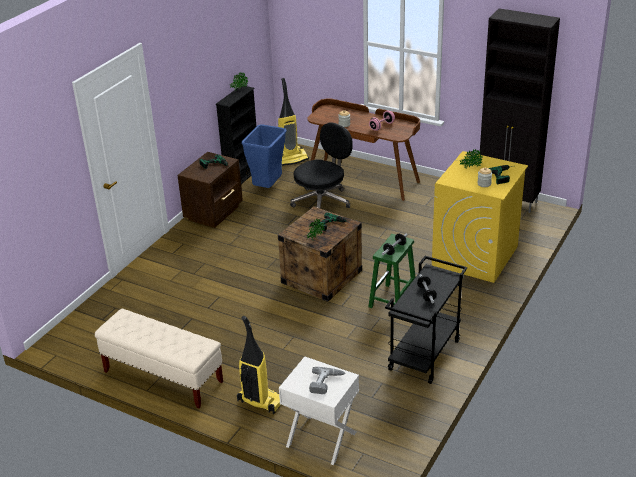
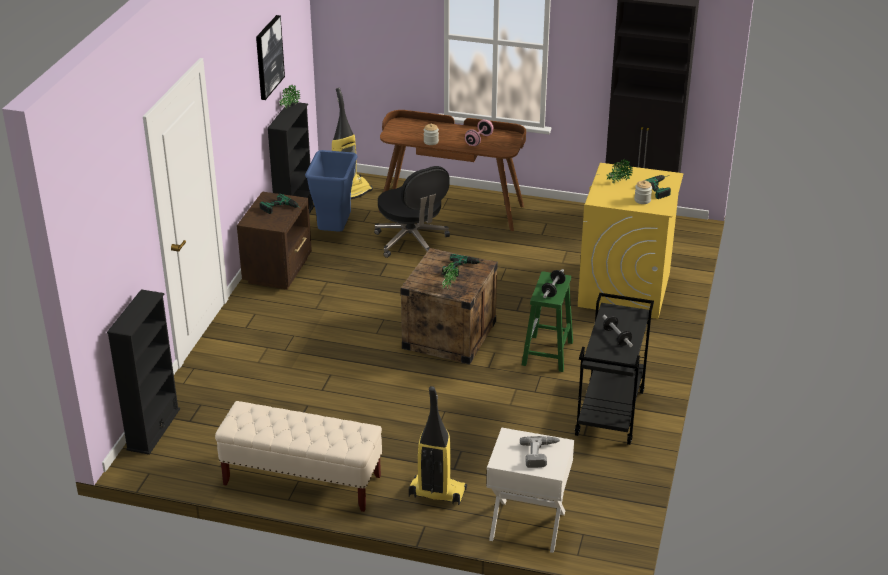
camera: 15 degrees left, 0 degrees up
black office chair [290,122,353,208] -> black office chair turned 120 degrees clockwise [374,166,450,258]
none -> black bookcase [107,289,180,455]
none -> picture [256,15,285,100]

